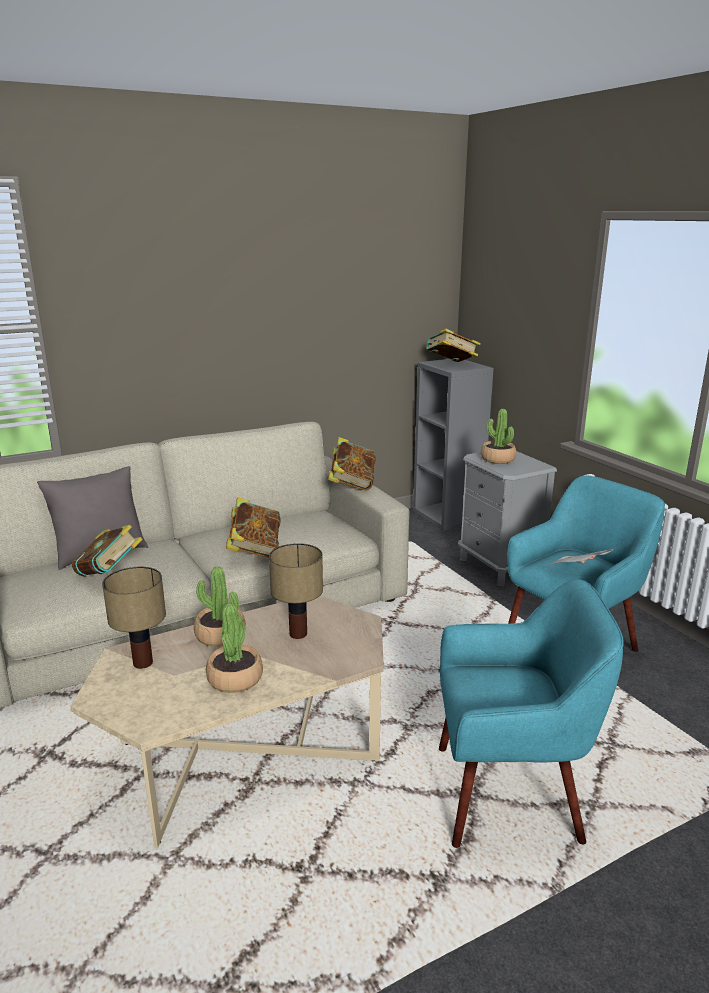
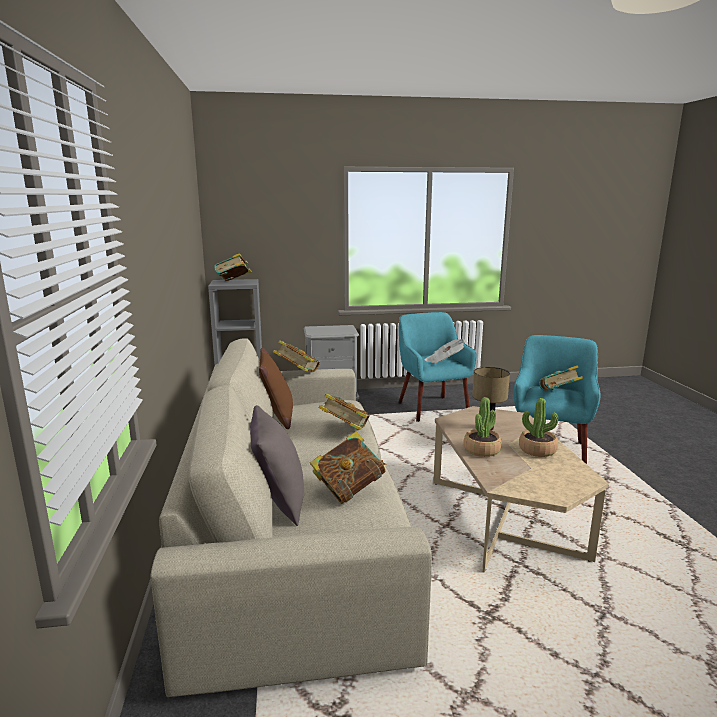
camera: 70 degrees left, 5 degrees down
table lamp [102,567,166,669] -> none
potted plant [481,409,516,464] -> none
none -> brown pillow [259,348,293,429]
none -> book [539,365,583,391]

